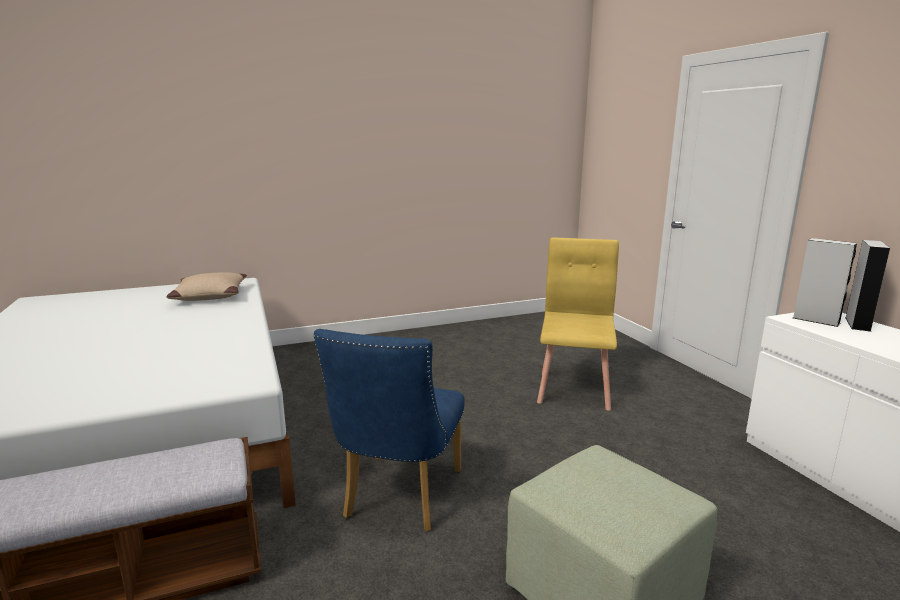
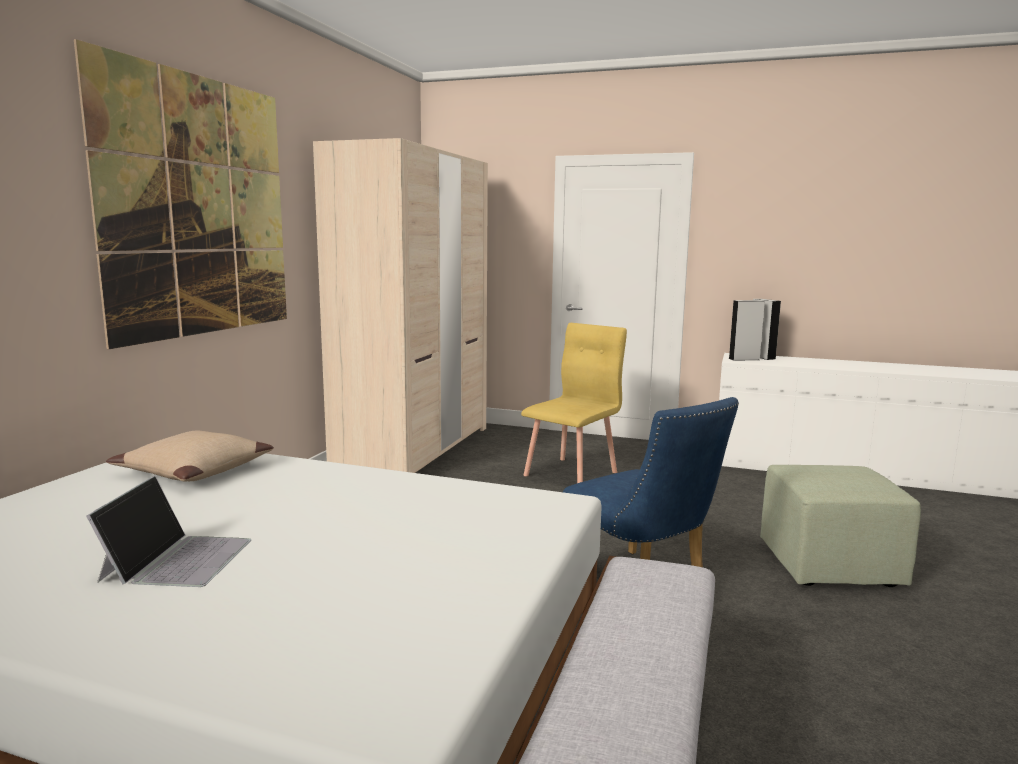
camera: 50 degrees left, 5 degrees down
yellow chair [537,237,619,411] -> yellow chair turned 75 degrees clockwise [521,323,627,483]
none -> picture [74,39,287,349]
none -> laptop [86,476,251,587]
none -> beige wardrobe [313,138,488,473]

